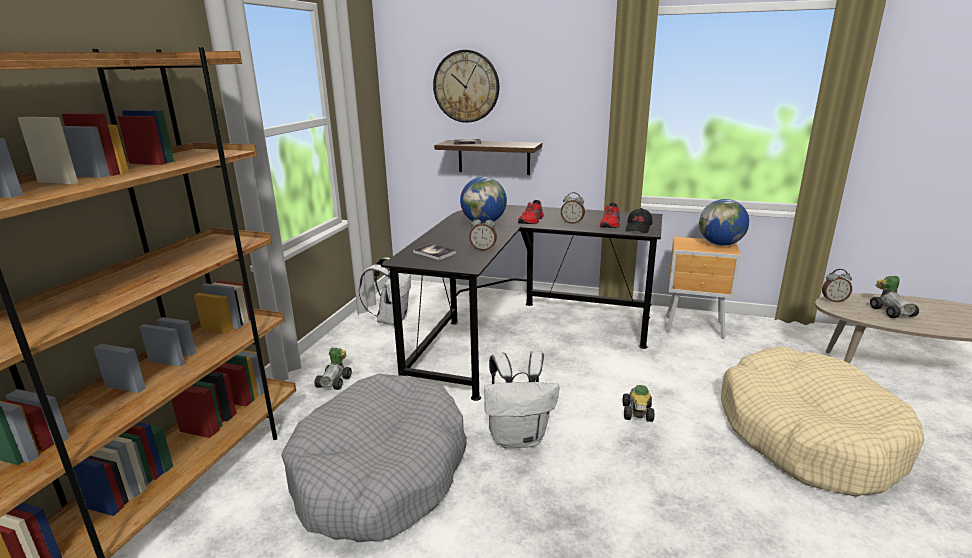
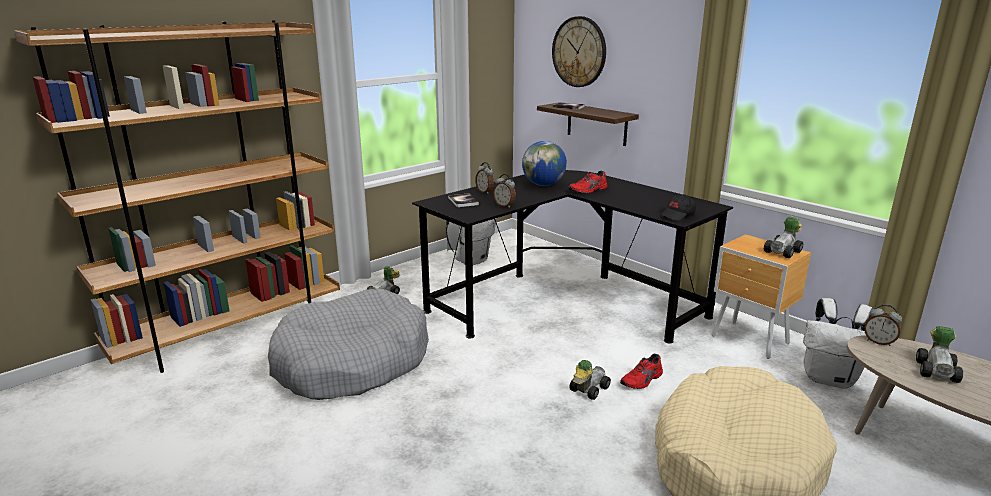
camera: 30 degrees right, 0 degrees up
white backpack [484,351,559,448] -> white backpack moved to [803,298,873,389]
alarm clock [561,192,585,224] -> alarm clock moved to [475,162,494,194]
red shoe [600,203,620,228] -> red shoe moved to [620,353,663,389]
globe [699,199,749,246] -> toy car [764,216,803,258]

